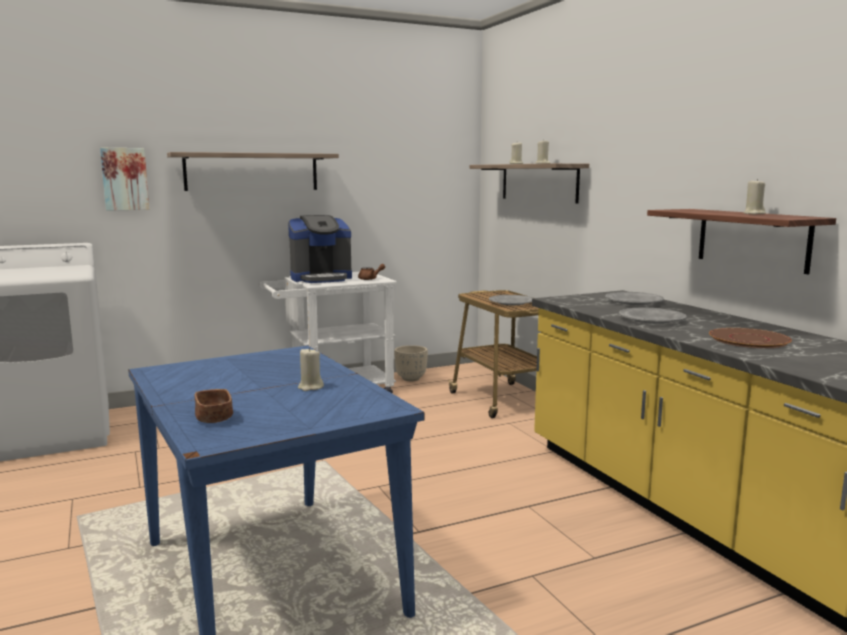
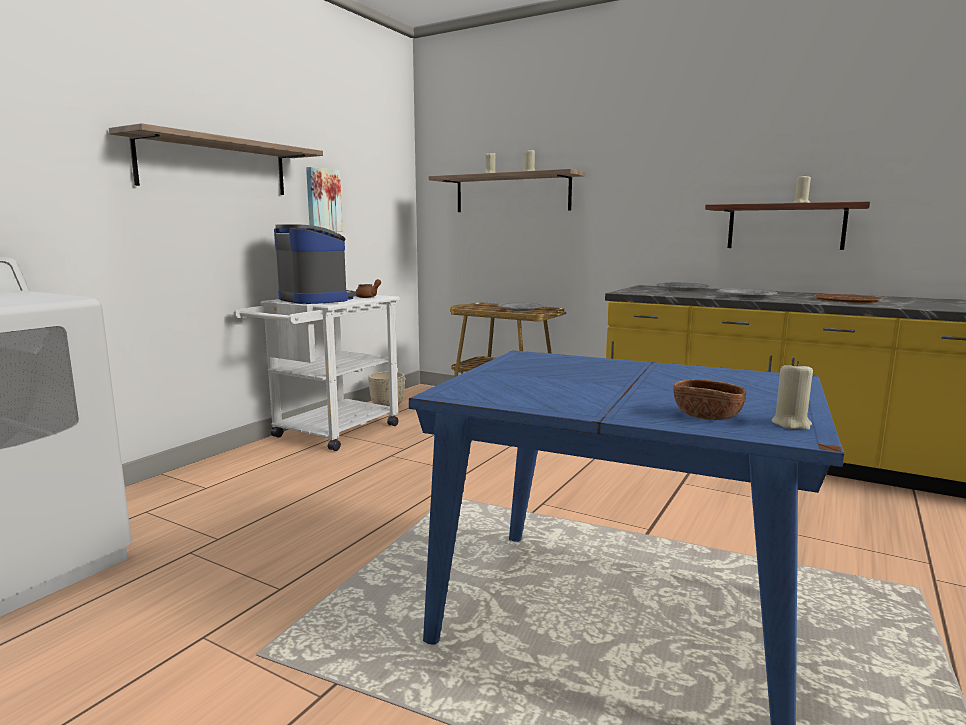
camera: 35 degrees left, 0 degrees up
picture [100,148,149,211] -> picture moved to [306,167,343,232]
coffee machine [288,215,352,283] -> coffee machine turned 75 degrees counterclockwise [274,225,356,304]
beige candle [298,347,324,391] -> beige candle moved to [771,361,813,430]

